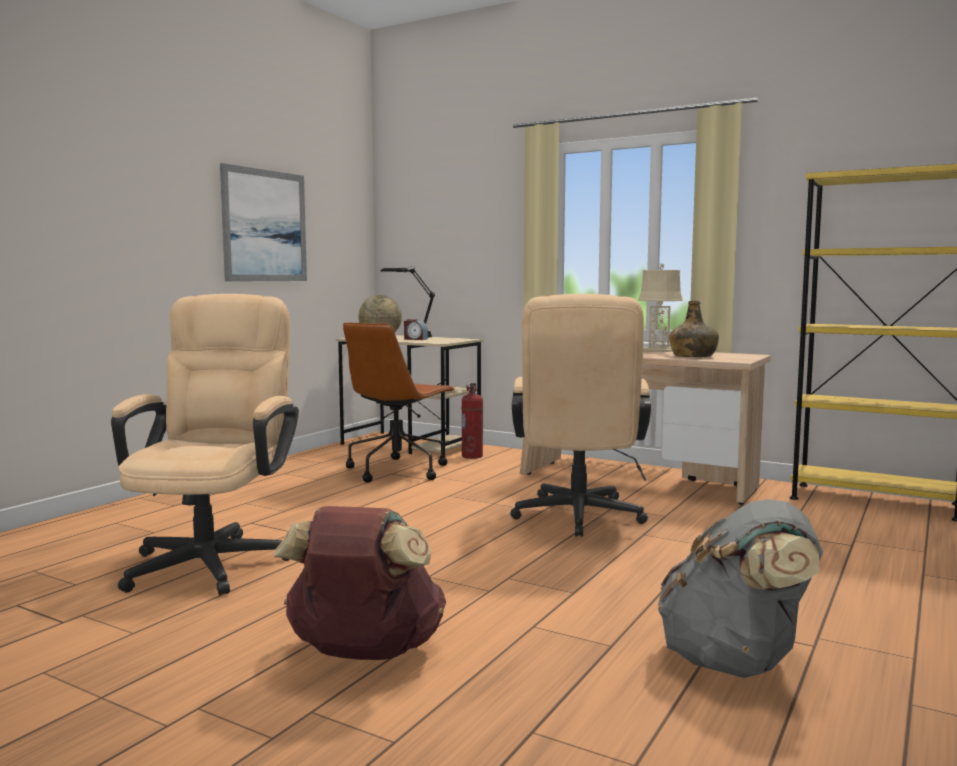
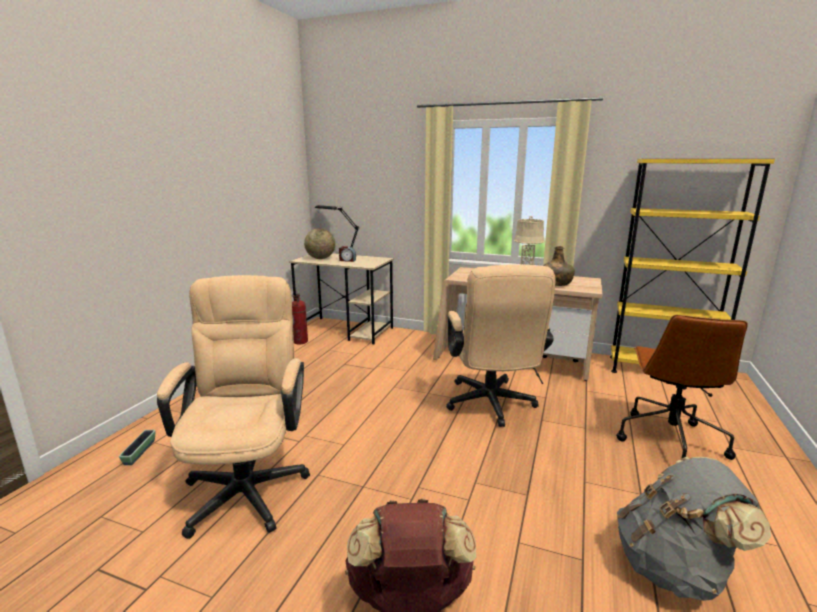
camera: 10 degrees left, 10 degrees up
picture [220,163,307,282] -> none
brown office chair [343,322,454,483] -> brown office chair moved to [616,315,748,460]
fire extinguisher [461,383,483,459] -> fire extinguisher moved to [292,294,308,344]
none -> planter [119,430,155,465]

